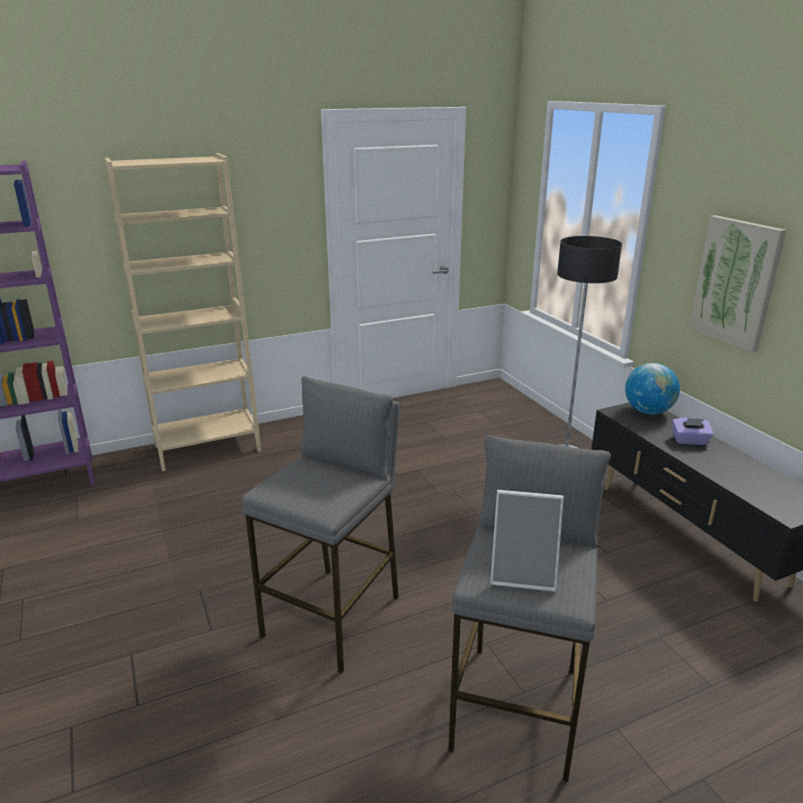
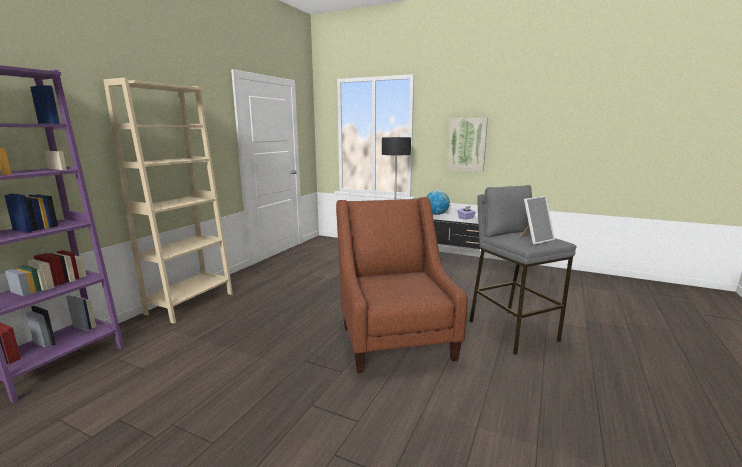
camera: 40 degrees left, 10 degrees down
grey stool [241,376,400,674] -> brown armchair [336,197,467,373]

